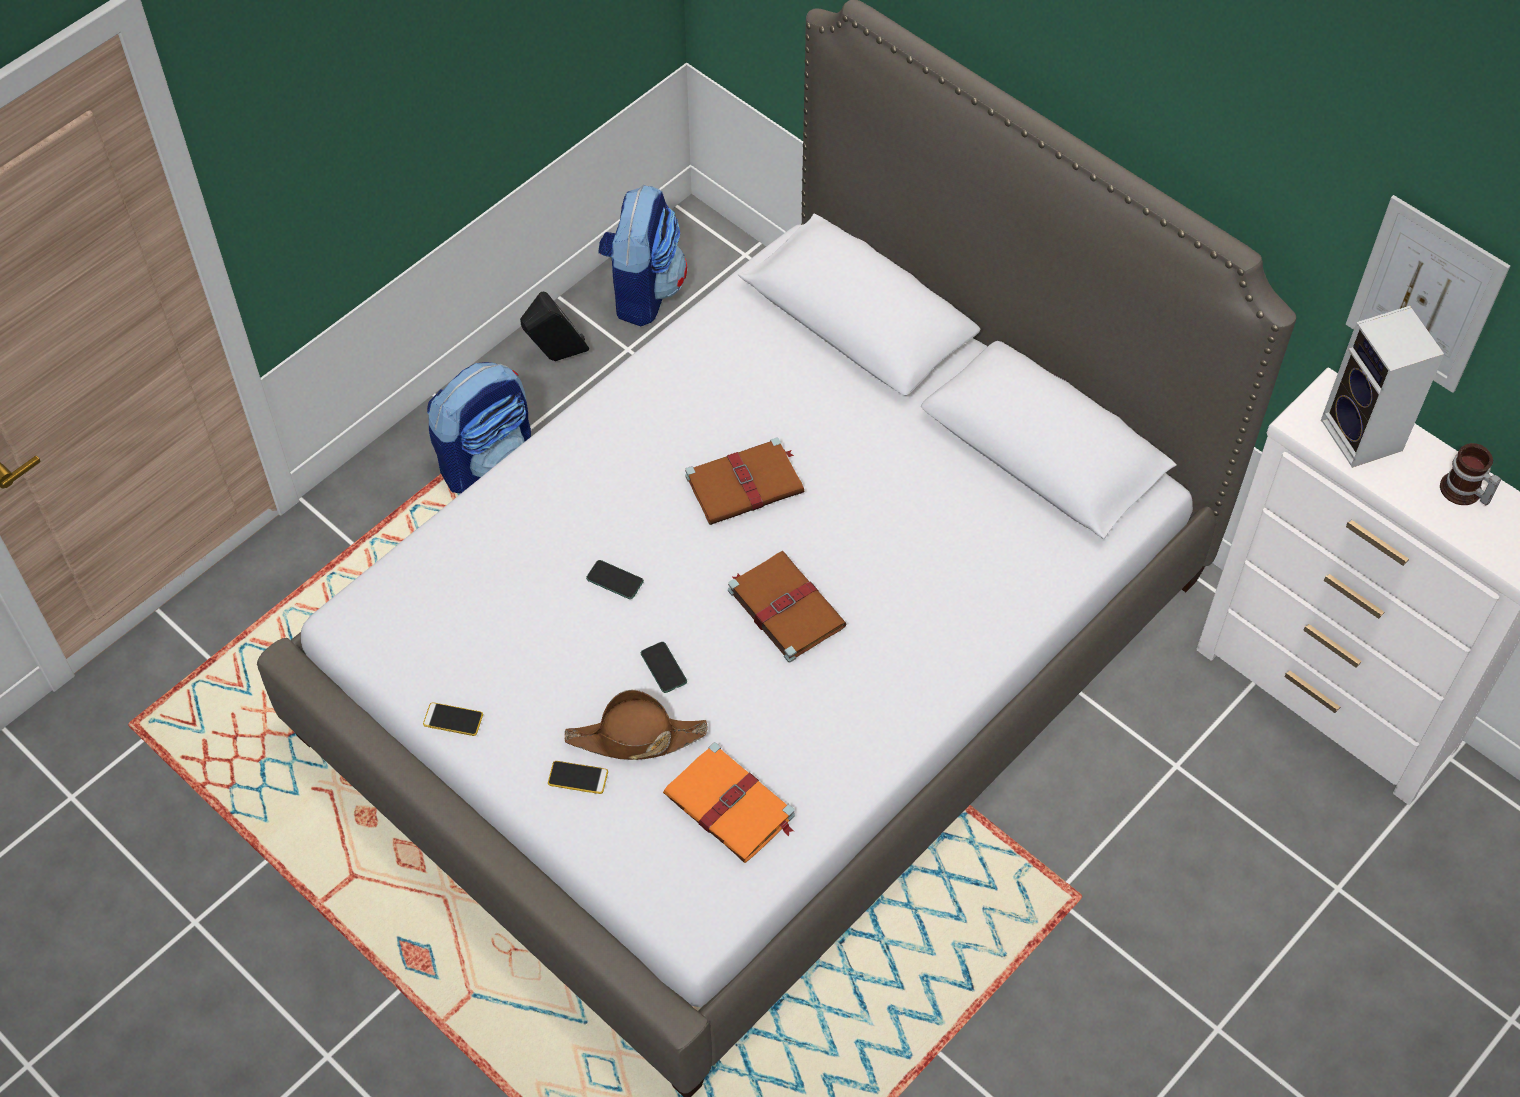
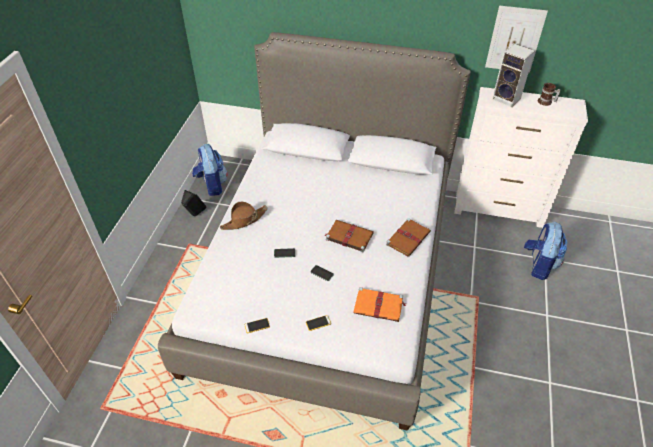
camera: 30 degrees left, 10 degrees down
backpack [427,362,531,494] -> backpack moved to [524,222,567,280]
brown hat [565,690,708,760] -> brown hat moved to [220,202,268,230]
brown book [685,437,804,525] -> brown book moved to [386,218,431,257]

